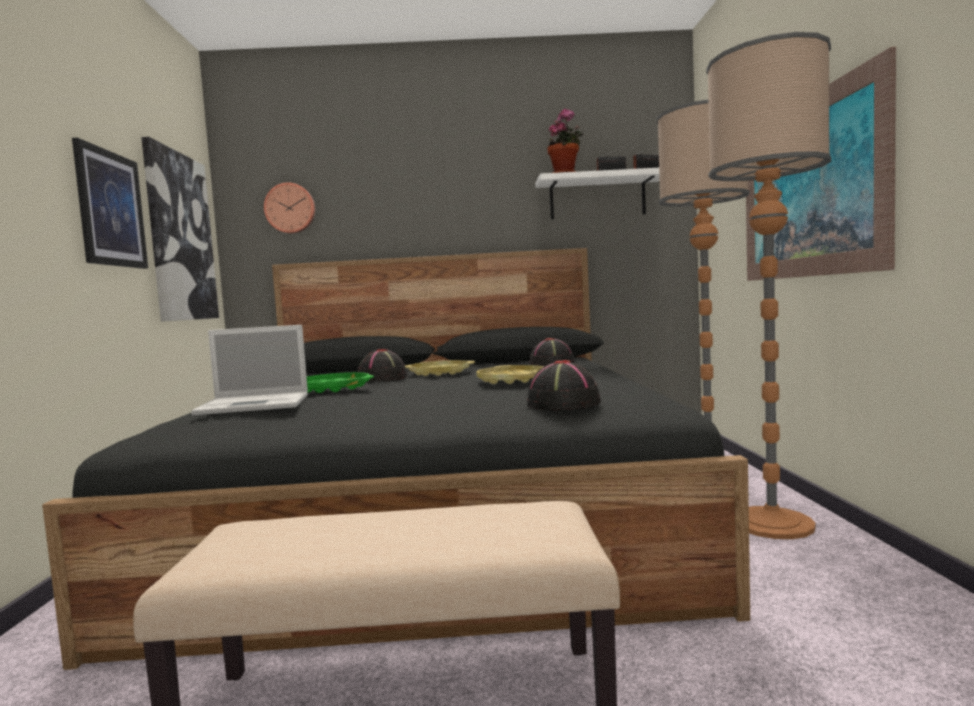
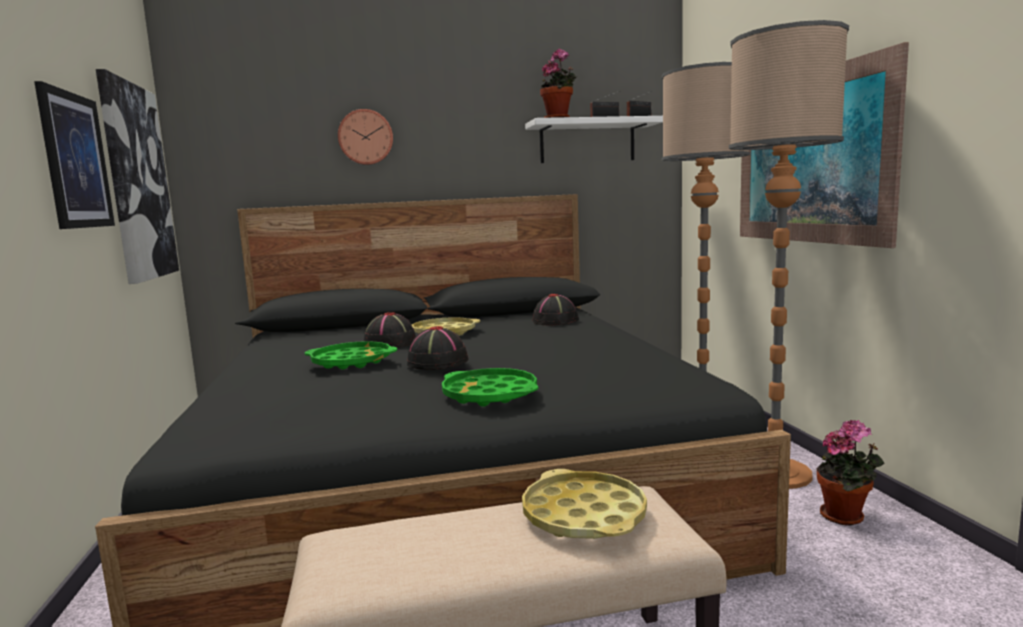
camera: 10 degrees left, 5 degrees up
laptop [191,325,308,415] -> none
wall clock [264,183,315,234] -> wall clock moved to [338,109,393,165]
yellow tray [476,365,544,384] -> yellow tray moved to [522,469,647,539]
black hat [526,360,601,410] -> black hat moved to [407,326,469,370]
none -> green tray [442,368,538,407]
none -> potted plant [817,420,884,525]

